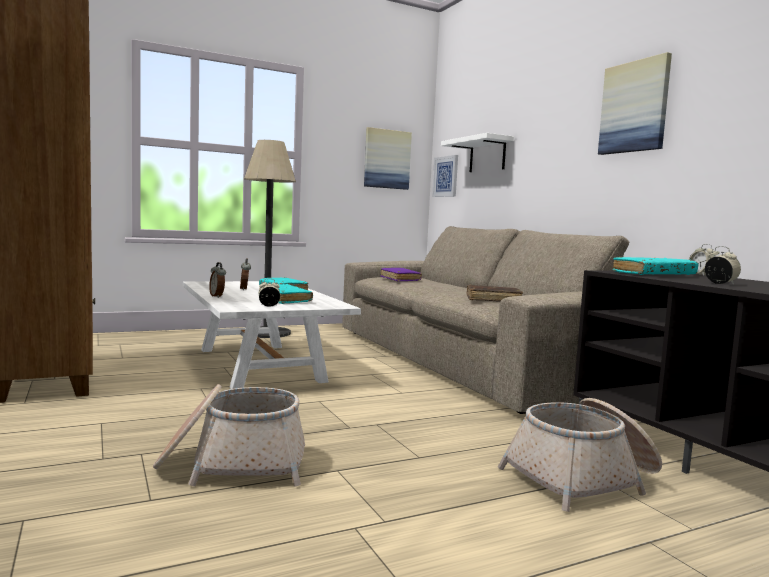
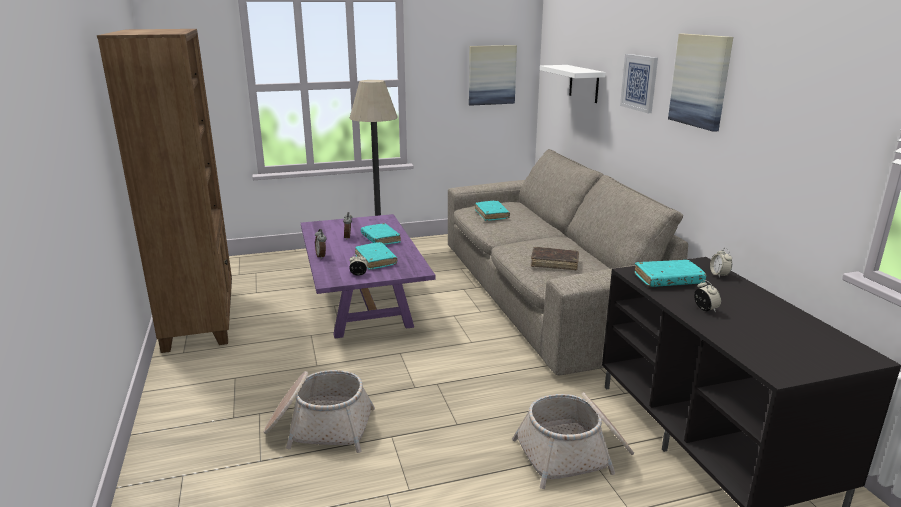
camera: 10 degrees right, 15 degrees up
white coffee table [183,281,361,389] -> purple coffee table [301,214,435,338]
purple book [381,268,422,281] -> turquoise book [475,201,510,221]
picture [432,155,458,197] -> picture moved to [620,54,658,113]

